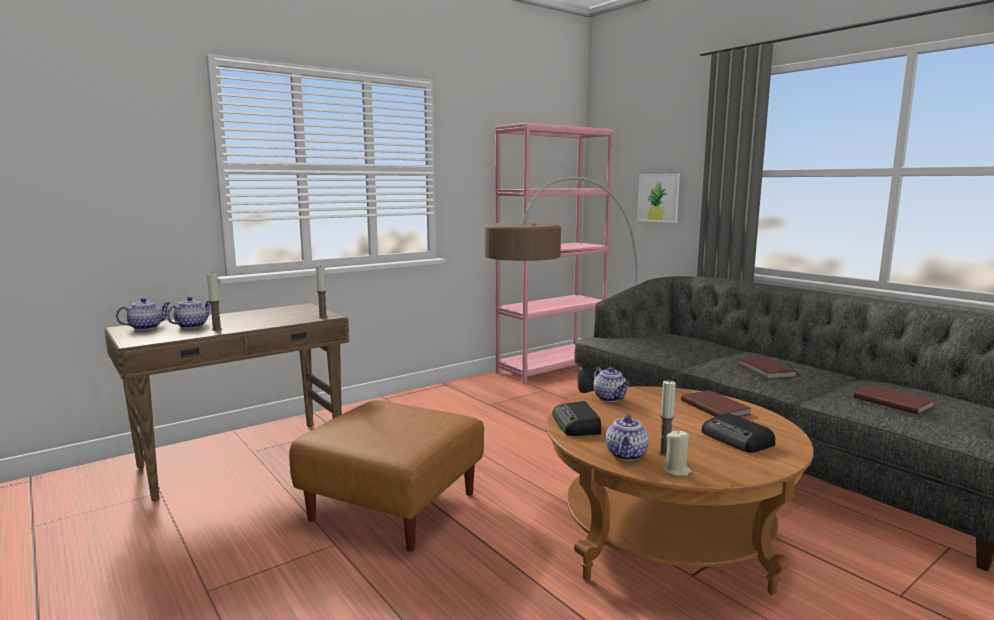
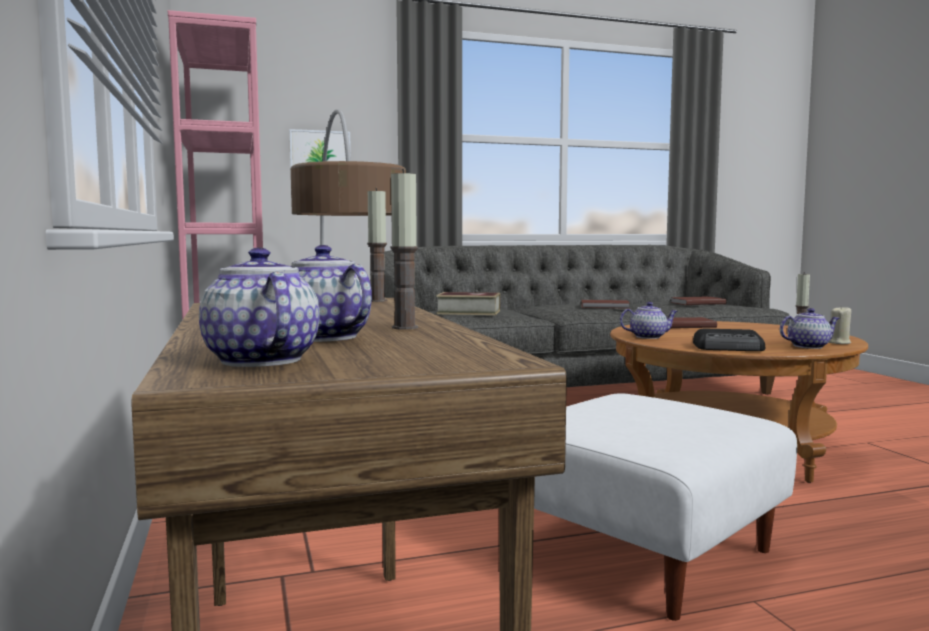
camera: 70 degrees left, 5 degrees down
brown ottoman [289,400,484,552] -> white ottoman [534,393,797,621]
teapot [606,414,649,461] -> teapot turned 45 degrees counterclockwise [780,308,839,349]
radio [702,413,775,452] -> none
none -> book [436,292,500,315]

